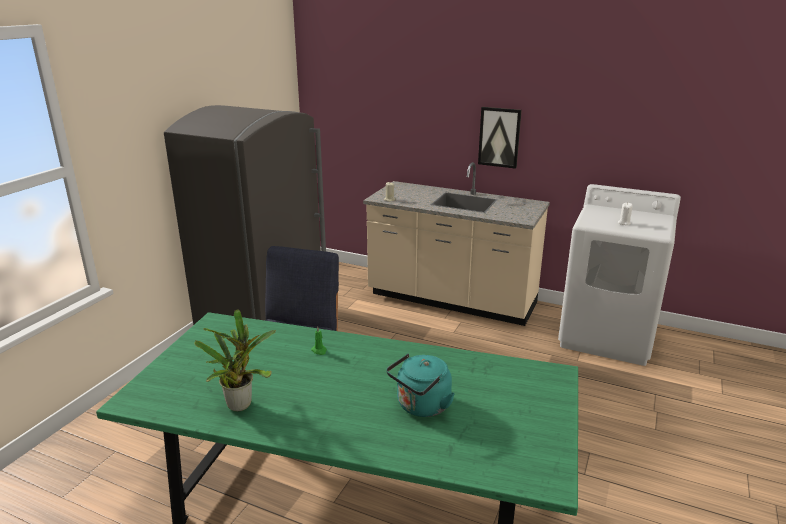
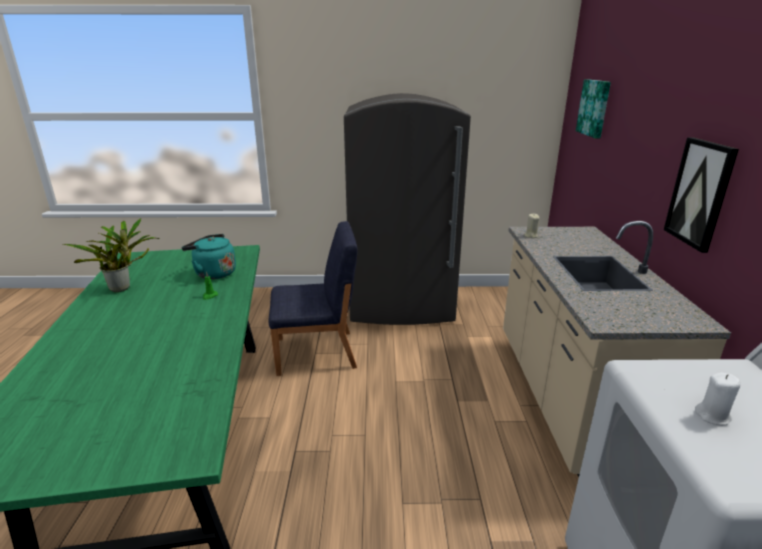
camera: 65 degrees right, 0 degrees up
turquoise kettle [386,353,455,417] -> turquoise kettle moved to [182,234,236,279]
none -> picture [576,79,611,138]

